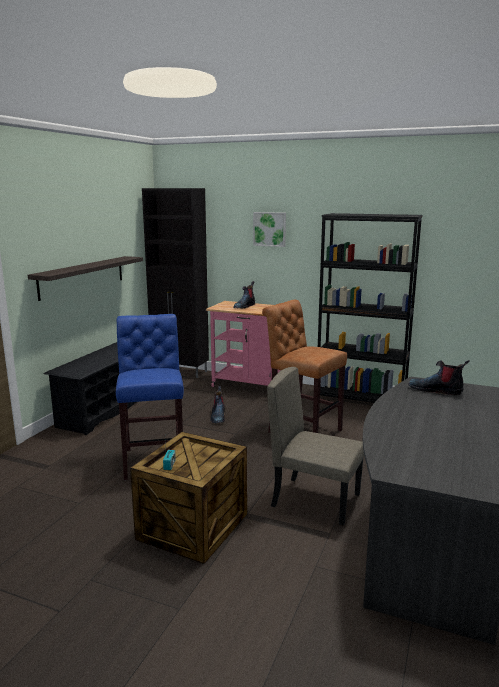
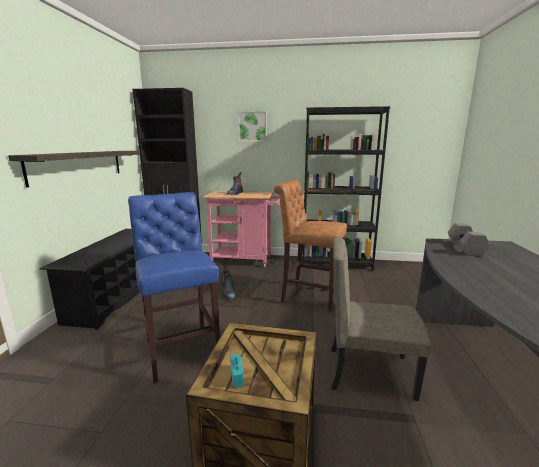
camera: 15 degrees left, 0 degrees up
boot [408,360,470,395] -> grey dumbbell [448,223,490,256]

